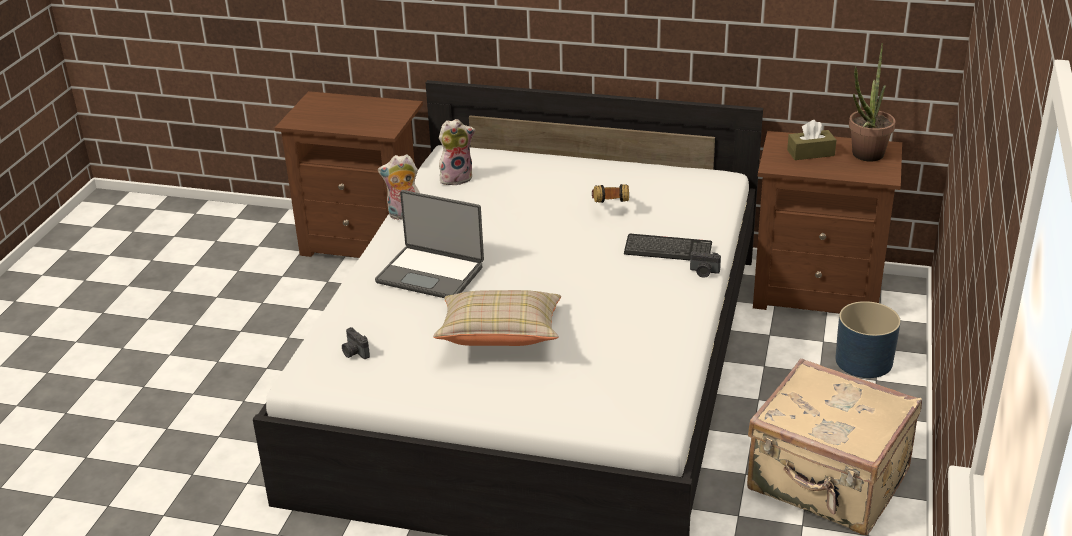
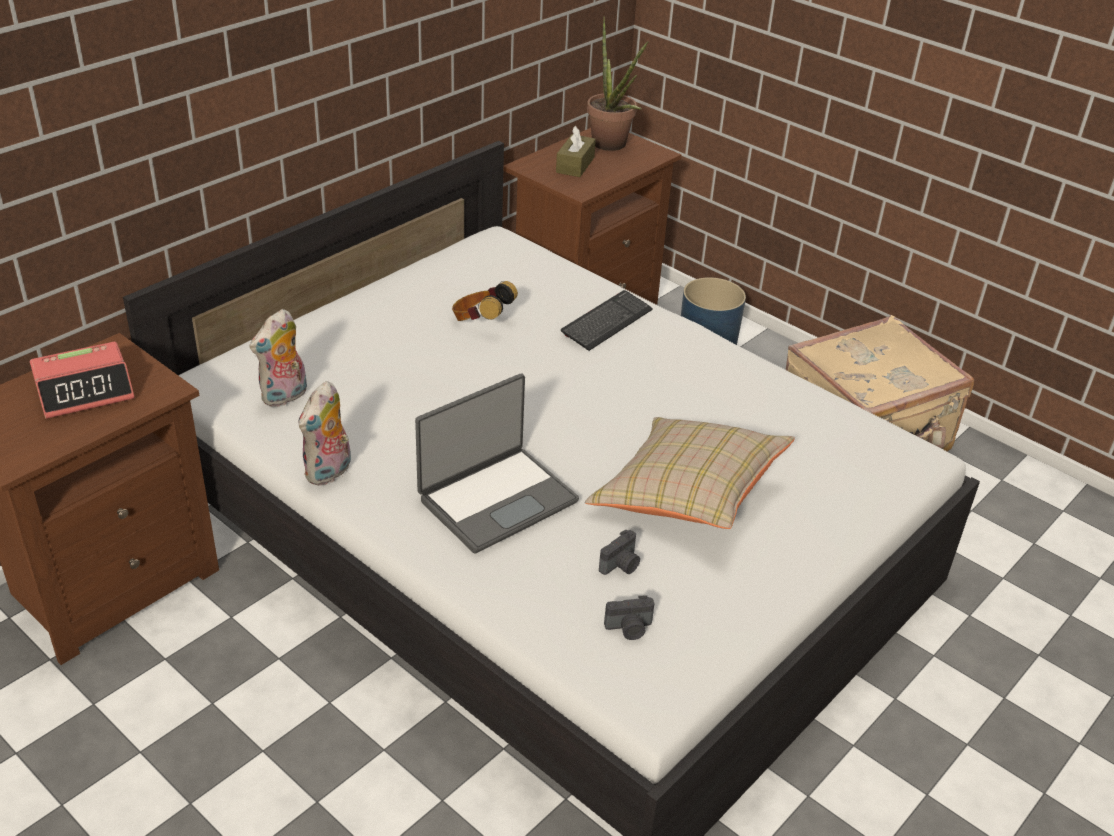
camera: 65 degrees left, 5 degrees up
plush toy [439,119,475,185] -> plush toy turned 150 degrees counterclockwise [250,309,307,407]
camera [690,252,721,278] -> camera moved to [599,530,640,575]
none -> alarm clock [30,342,135,419]

